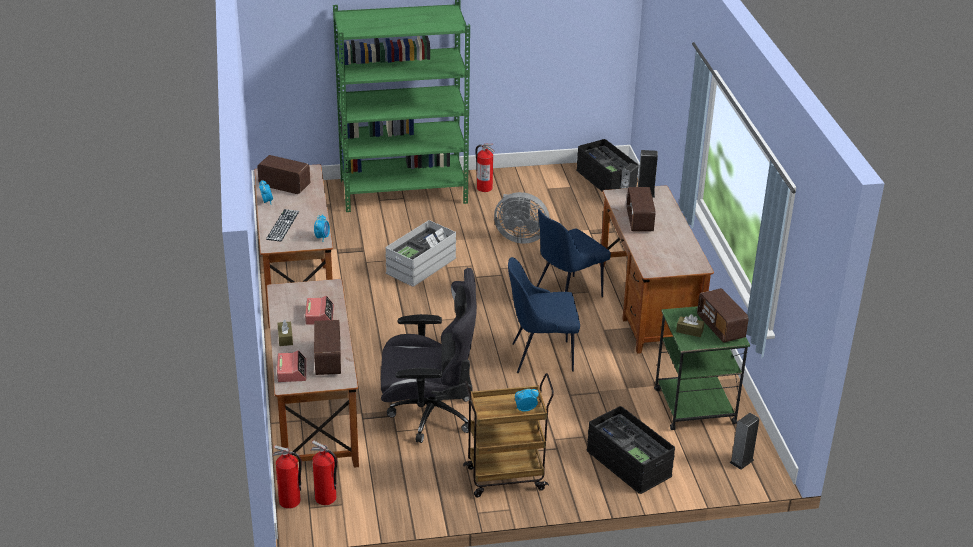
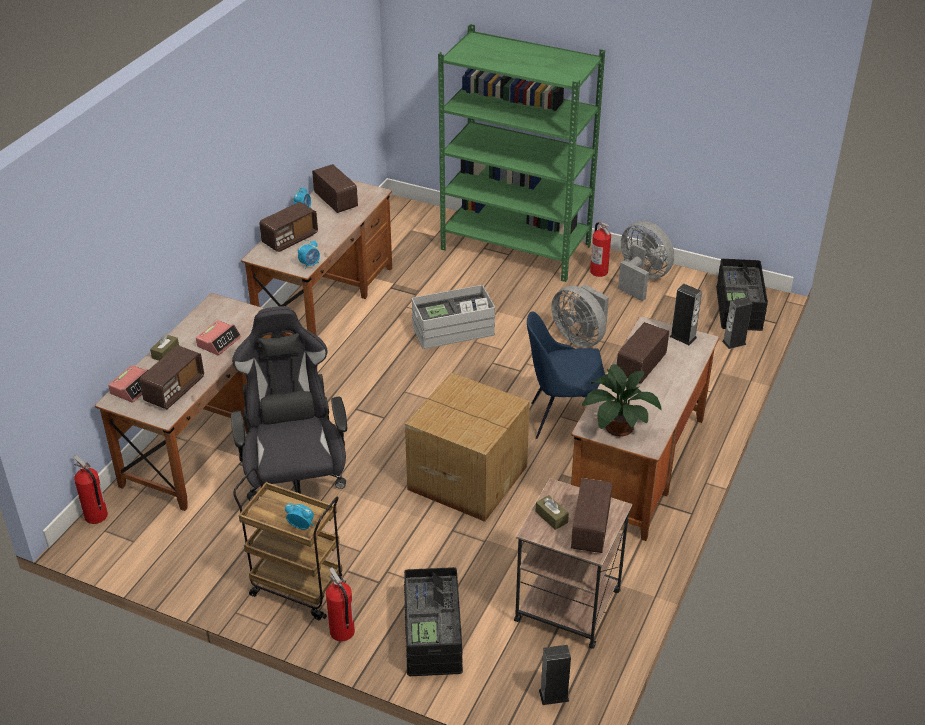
camera: 35 degrees right, 5 degrees up
keyboard [266,209,299,242] -> radio [259,202,318,252]
fire extinguisher [310,440,337,505] -> fire extinguisher moved to [326,567,355,641]
black office chair [381,268,477,443] -> black office chair turned 135 degrees counterclockwise [231,306,347,502]
blue chair [508,257,580,373] -> cardboard box [405,373,530,522]
green cart [654,306,750,430] -> brown cart [514,478,632,649]
none -> potted plant [582,364,662,436]
none -> grey fan [618,221,674,301]

